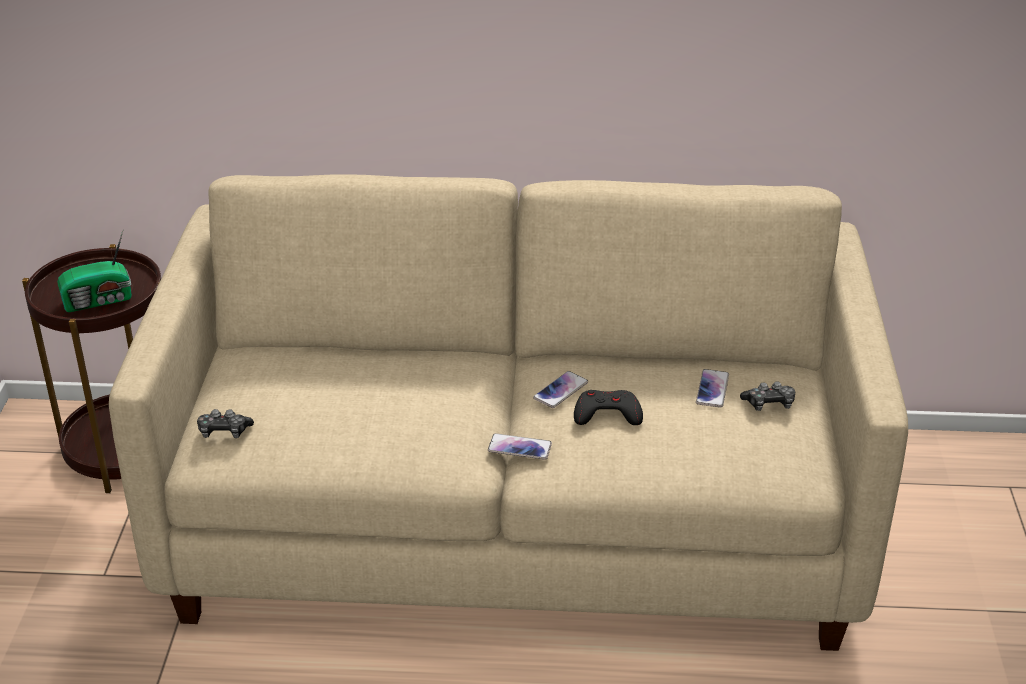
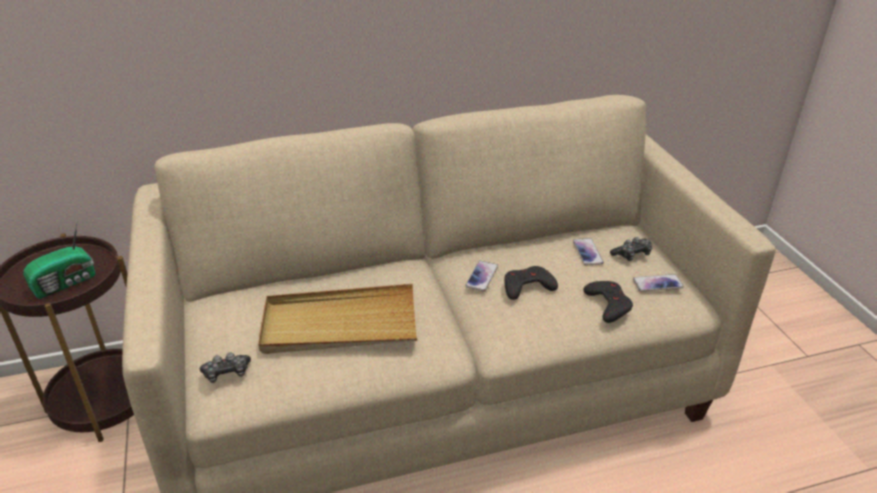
camera: 20 degrees left, 0 degrees up
phone [488,433,552,460] -> phone moved to [633,274,684,291]
none -> beige tray [258,284,417,354]
none -> black game controller [583,281,633,323]

